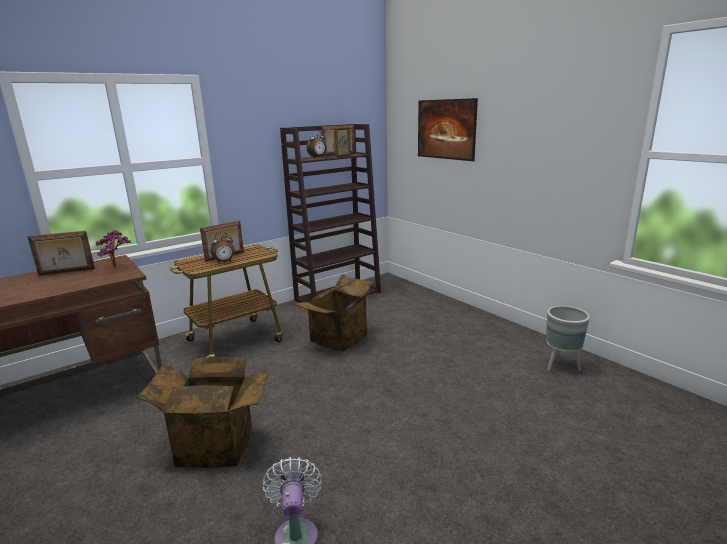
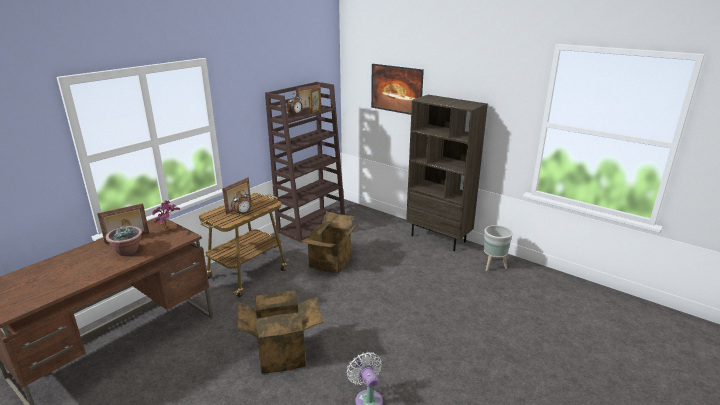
camera: 15 degrees left, 5 degrees up
none -> potted plant [106,226,142,256]
none -> brown bookcase [406,95,488,251]

